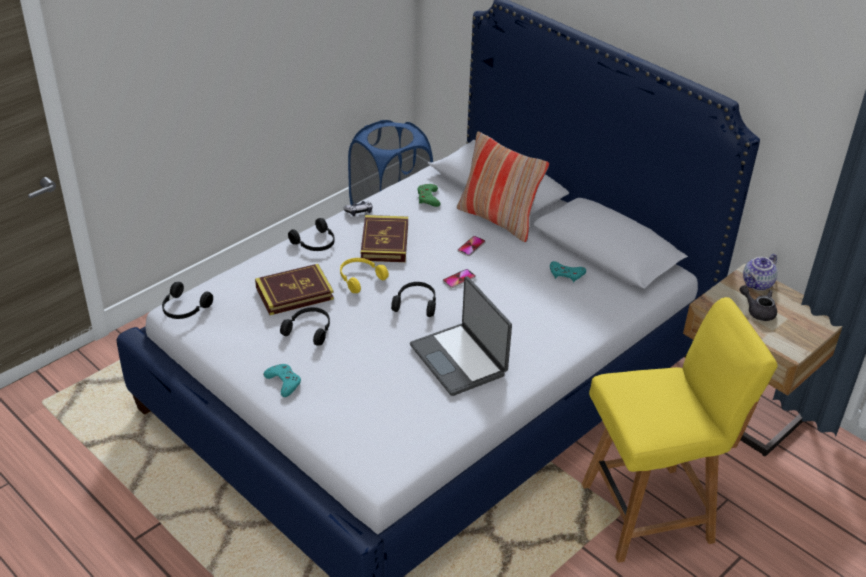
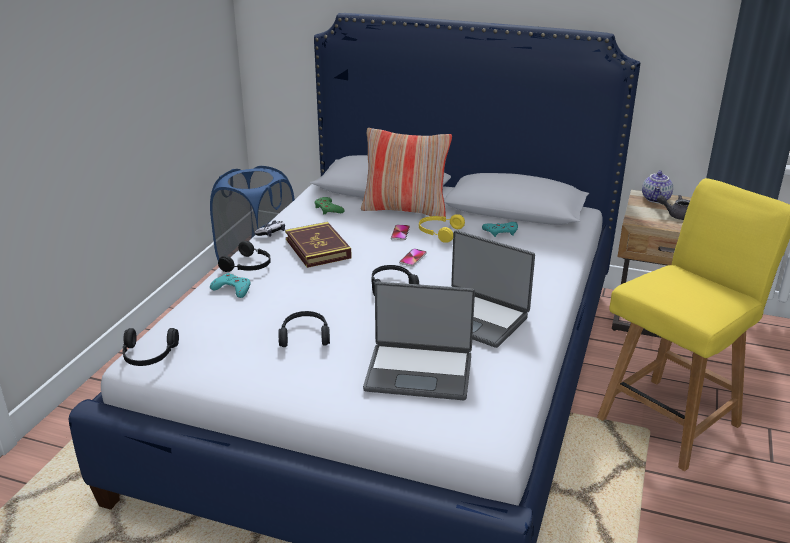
camera: 25 degrees left, 10 degrees down
book [255,264,334,315] -> none
turquoise game controller [263,364,301,397] -> turquoise game controller moved to [210,273,251,298]
yellow headphones [340,258,389,293] -> yellow headphones moved to [419,214,465,243]
none -> laptop [363,281,475,400]

